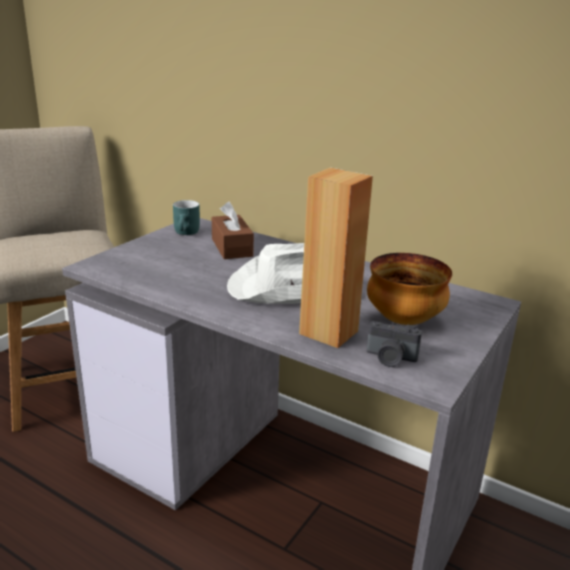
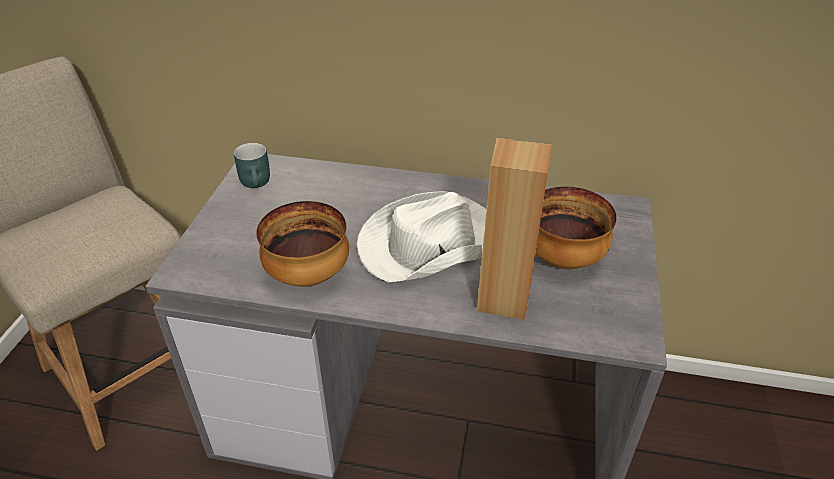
camera: 20 degrees left, 15 degrees up
brown tissue box [212,201,254,259] -> none
camera [367,321,422,367] -> none
none -> bowl [256,201,349,287]

